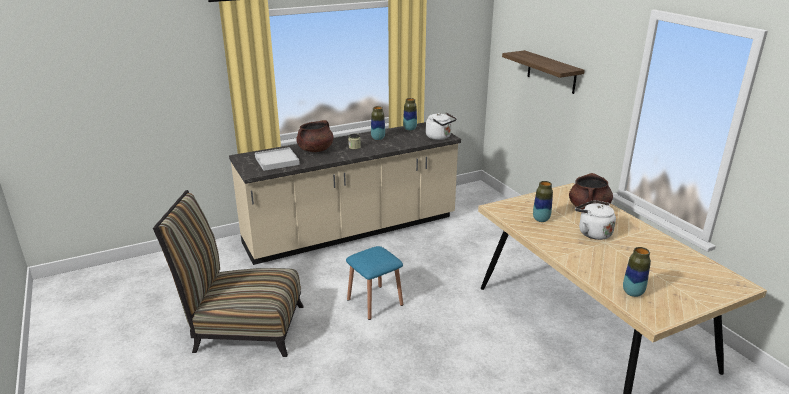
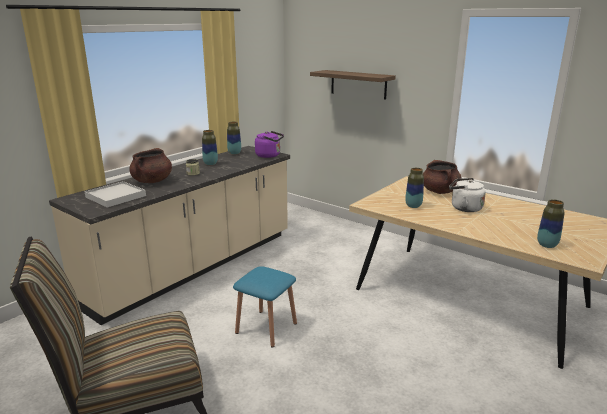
camera: 25 degrees left, 5 degrees down
white kettle [426,112,457,140] -> purple kettle [255,131,284,158]

